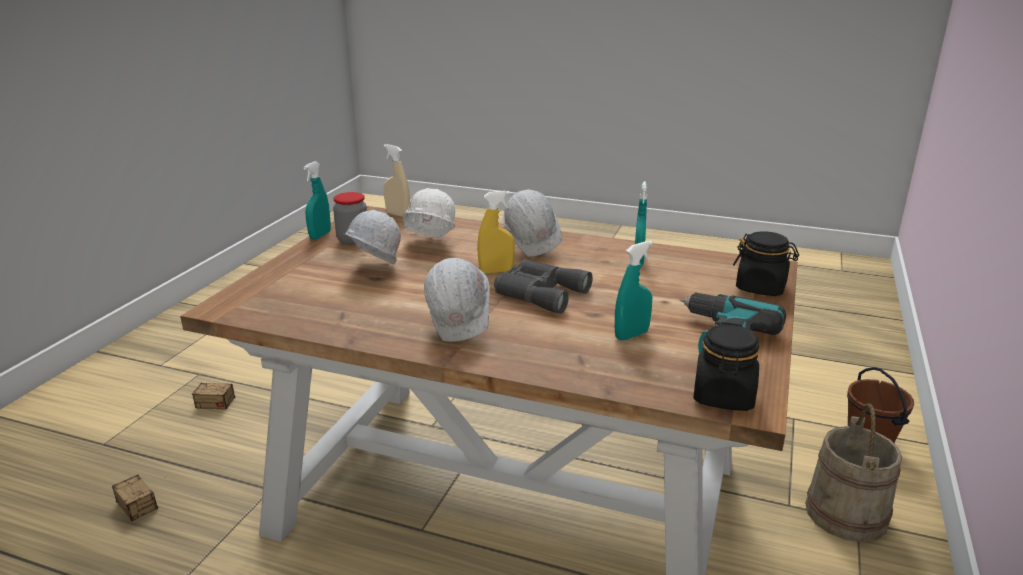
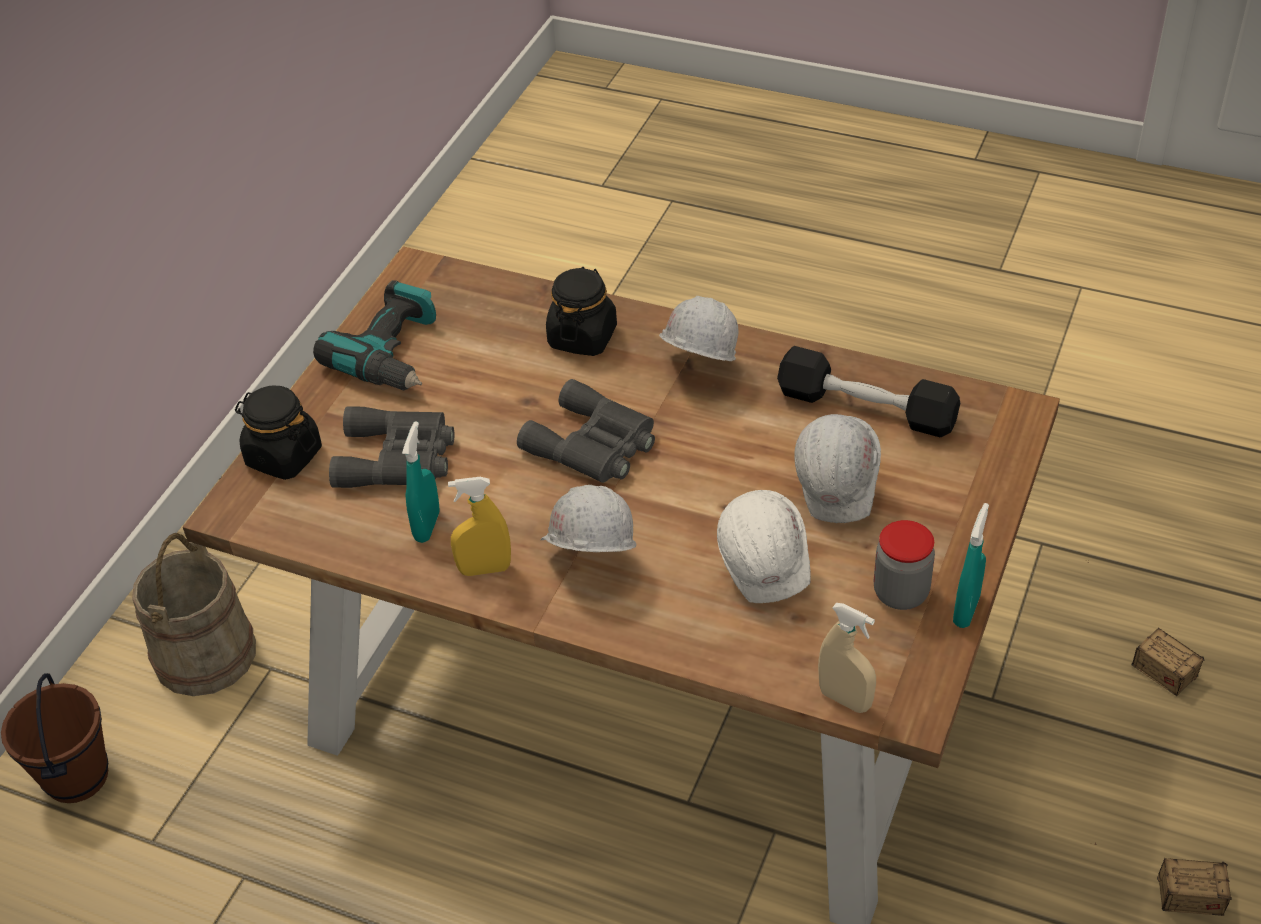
camera: 175 degrees left, 20 degrees up
yellow spray bottle [477,191,515,273] -> yellow spray bottle moved to [448,477,511,576]
turquoise spray bottle [615,241,653,340] -> none
black jar [693,322,760,411] -> black jar moved to [546,267,617,356]
none -> grey binoculars [329,406,454,488]
none -> black dumbbell [777,346,960,437]

